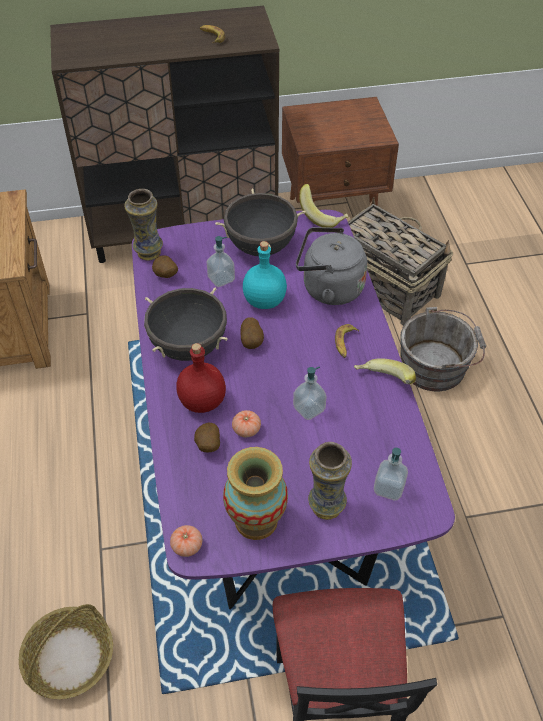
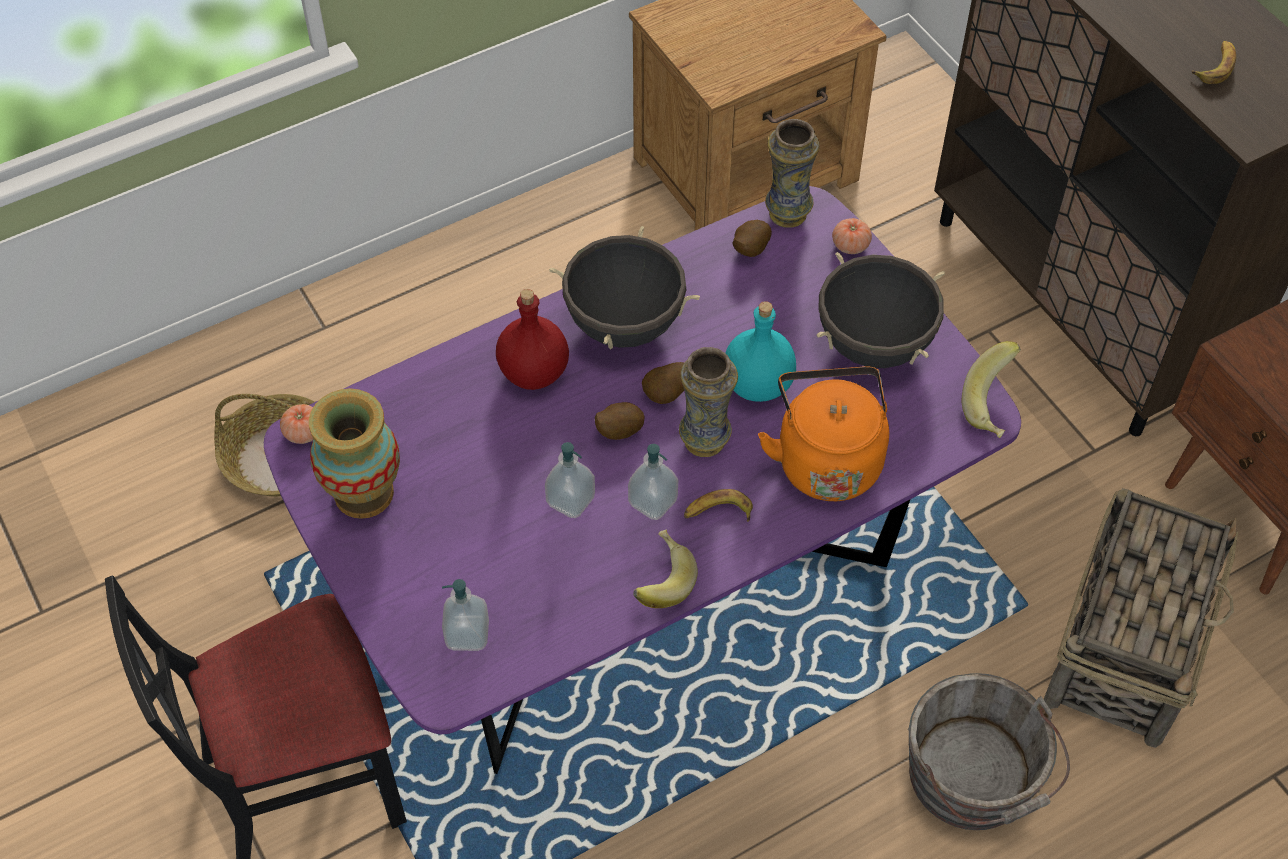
camera: 70 degrees right, 5 degrees up
potato [194,423,220,452] -> potato moved to [595,402,645,440]
soap dispenser [207,236,235,287] -> soap dispenser moved to [628,444,679,520]
tomato [232,410,261,437] -> tomato moved to [832,218,872,254]
grey kettle [296,227,367,305] -> orange kettle [758,366,889,501]
vase [308,442,352,520] -> vase moved to [679,347,738,457]

